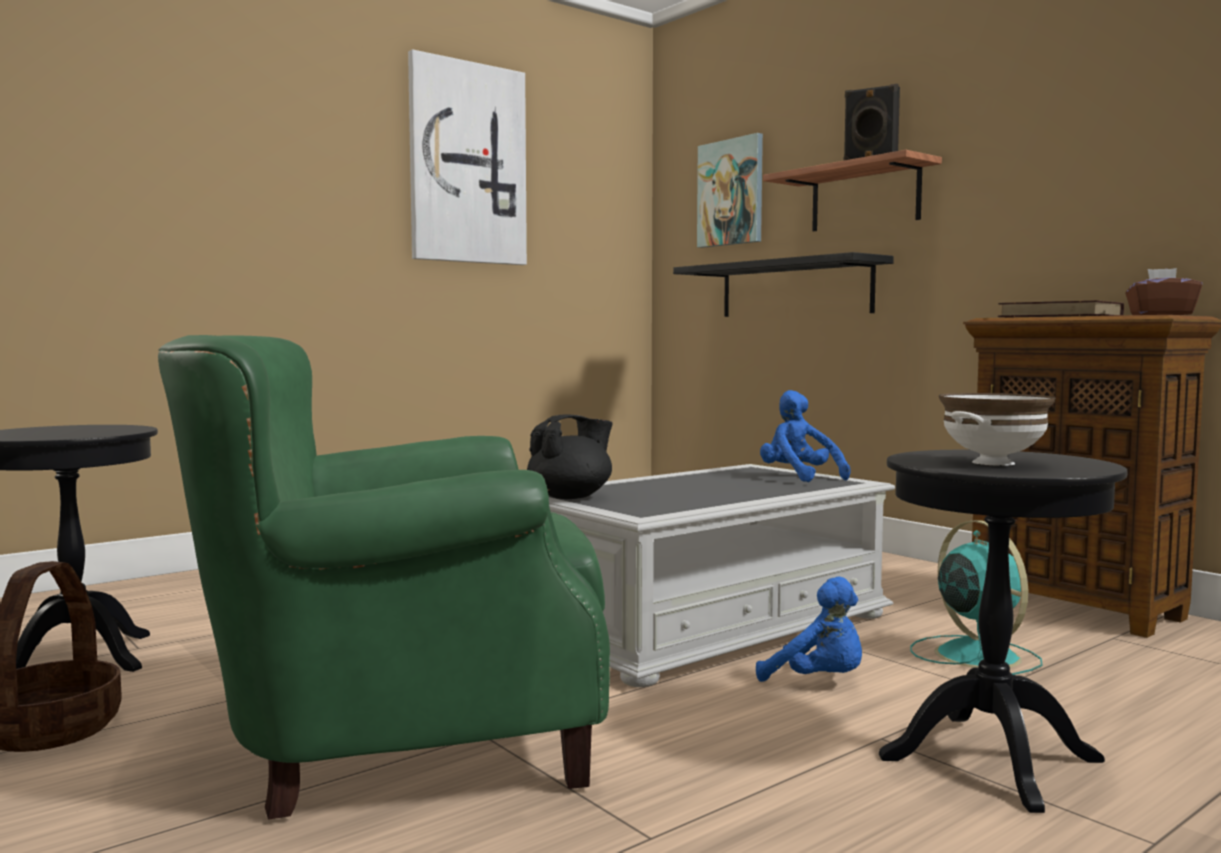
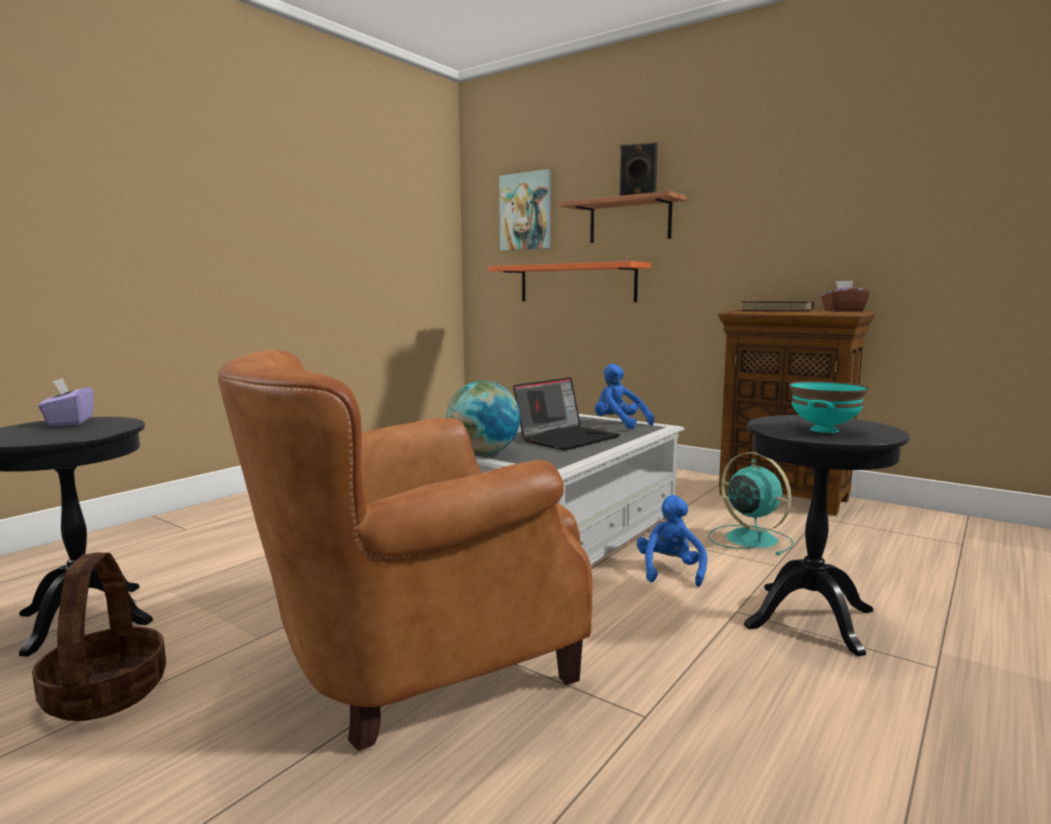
camera: 15 degrees left, 5 degrees up
green armchair [158,335,610,820] -> brown armchair [218,350,593,751]
picture [408,49,527,265] -> none
black teapot [527,414,613,499] -> globe [446,381,520,455]
black shelf [673,252,894,317] -> orange shelf [488,261,651,302]
blue plush toy [756,577,862,682] -> blue plush toy turned 105 degrees counterclockwise [637,495,707,587]
white bowl [939,393,1055,466] -> turquoise bowl [789,381,869,433]
none -> purple tissue box [38,378,94,426]
none -> laptop [513,377,620,450]

